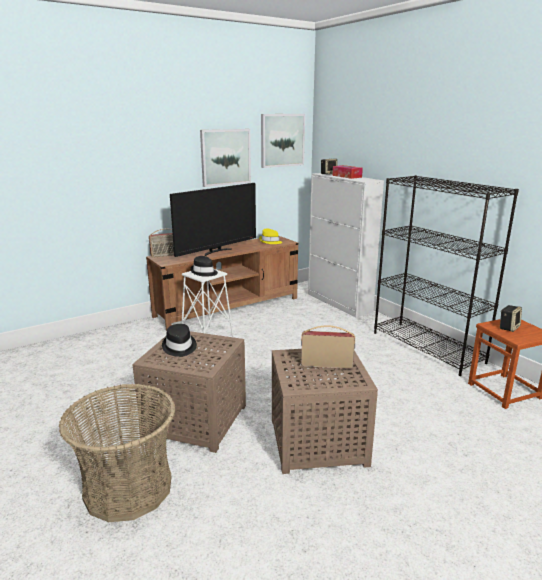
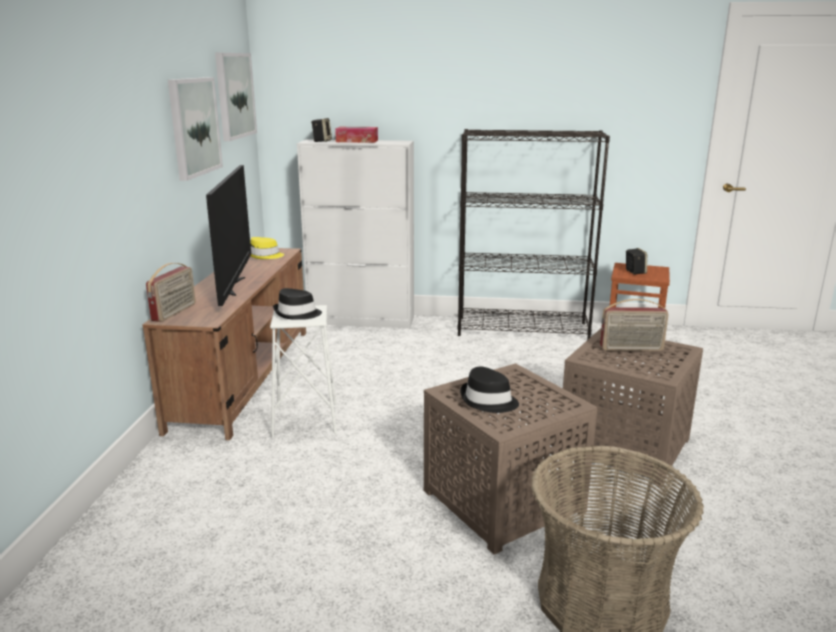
camera: 50 degrees left, 0 degrees up
radio [301,325,355,369] -> radio turned 135 degrees counterclockwise [600,299,668,351]

